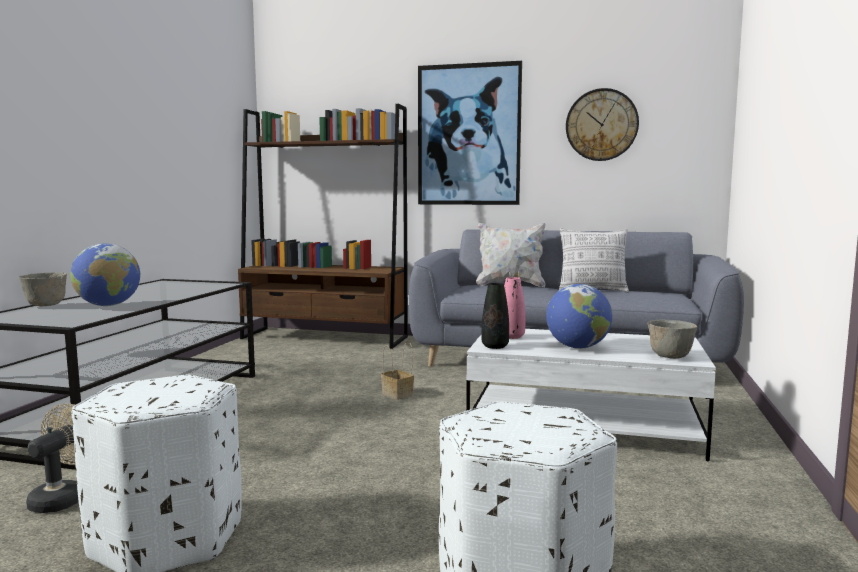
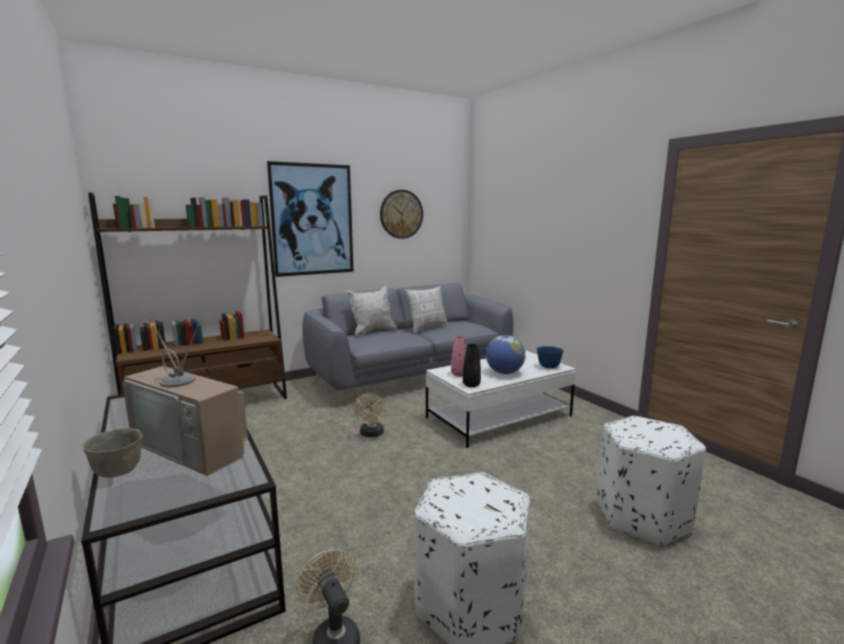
camera: 45 degrees left, 5 degrees up
globe [70,244,140,306] -> television [122,316,248,476]
basket [381,341,414,400] -> beige fan [353,393,385,437]
grey bowl [647,320,697,359] -> blue bowl [537,346,563,368]

